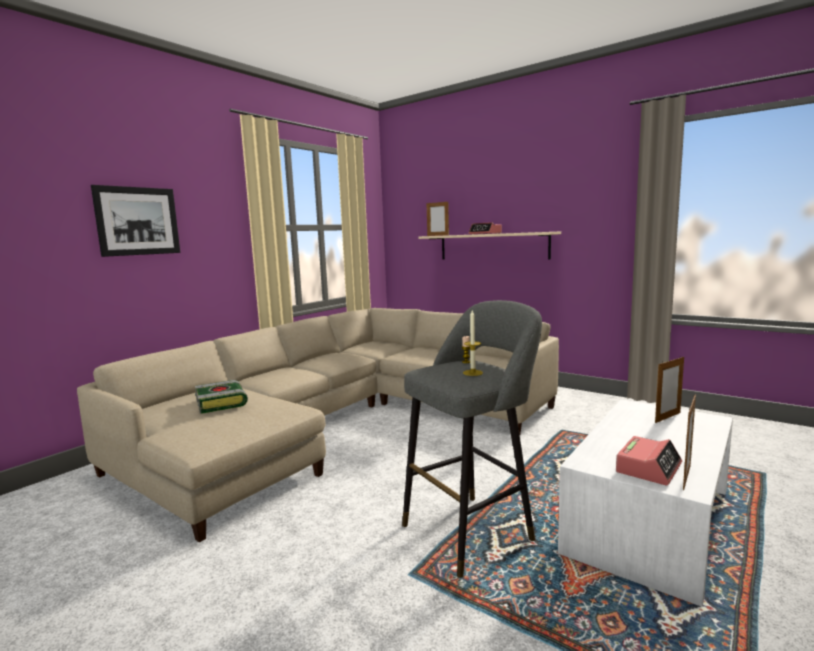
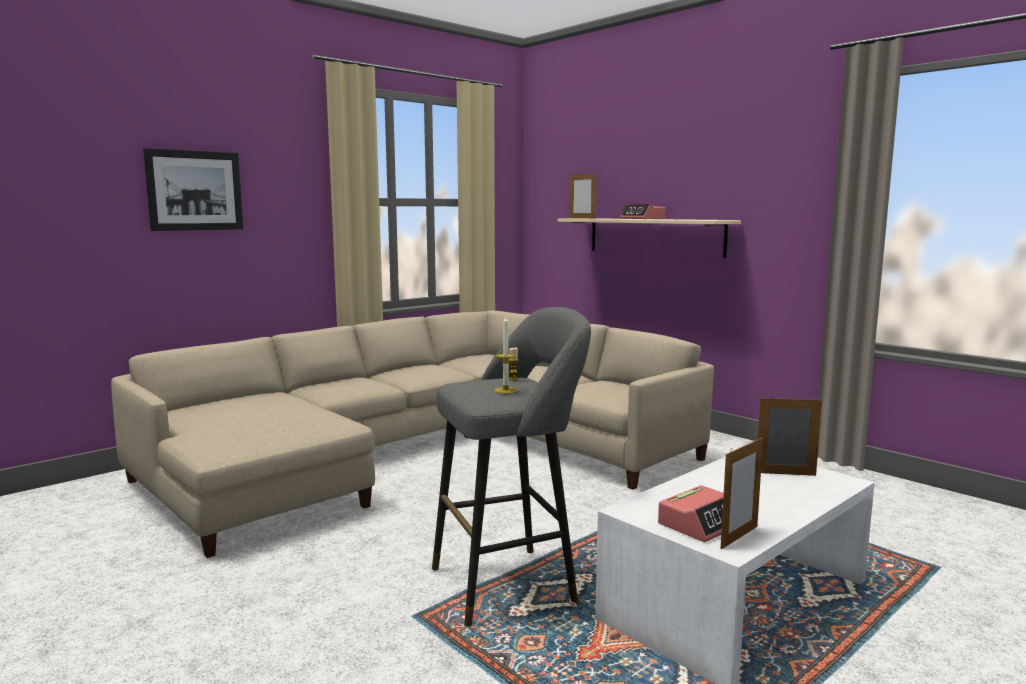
camera: 10 degrees right, 0 degrees up
book [195,380,248,414] -> none
picture frame [655,356,684,423] -> picture frame turned 150 degrees counterclockwise [758,396,822,476]

